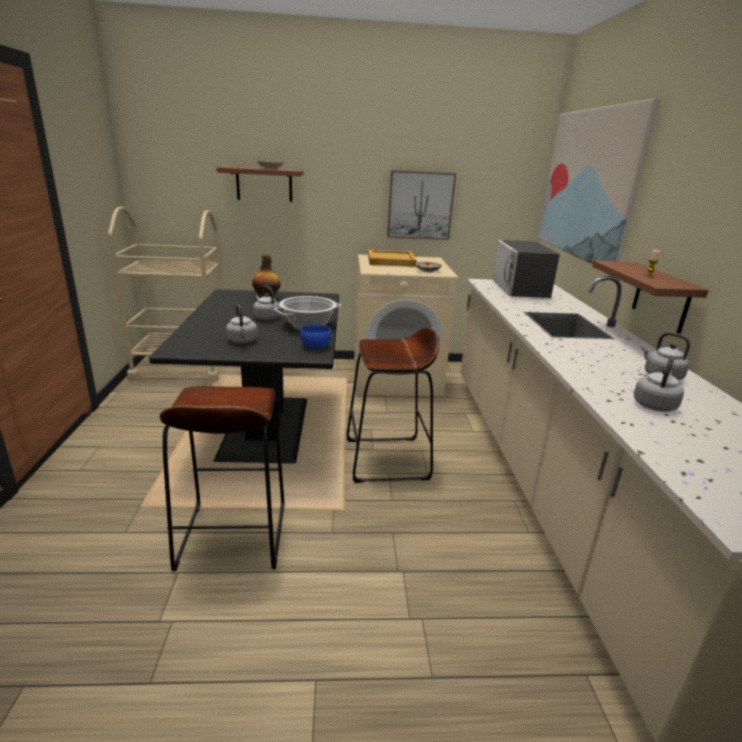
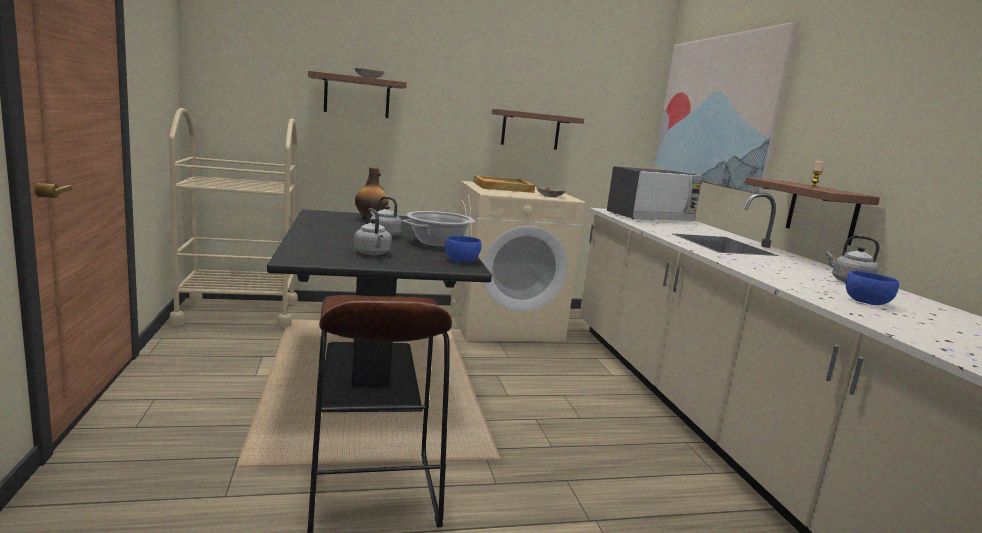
camera: 10 degrees left, 10 degrees down
brown stool [347,327,439,483] -> none
picture [387,170,456,240] -> brown shelf [492,109,584,150]
microwave [492,240,560,298] -> microwave turned 105 degrees counterclockwise [607,166,703,221]
grey kettle [634,357,684,412] -> blue bowl [845,271,899,305]

